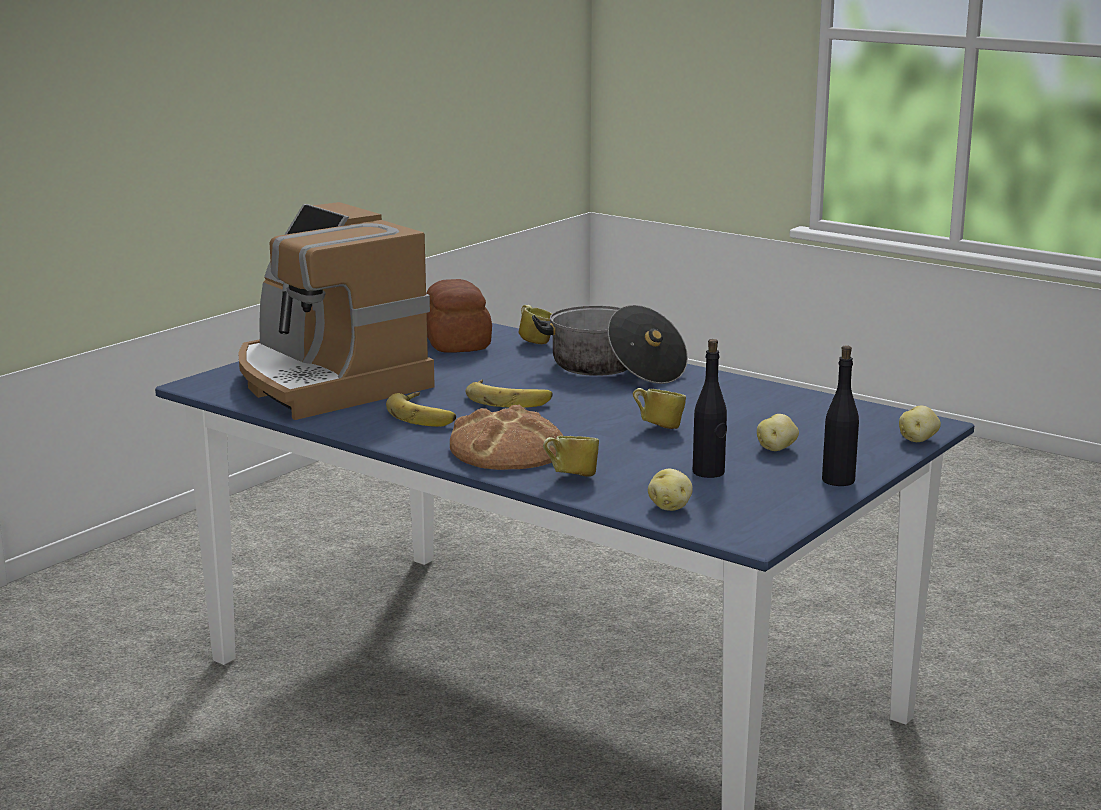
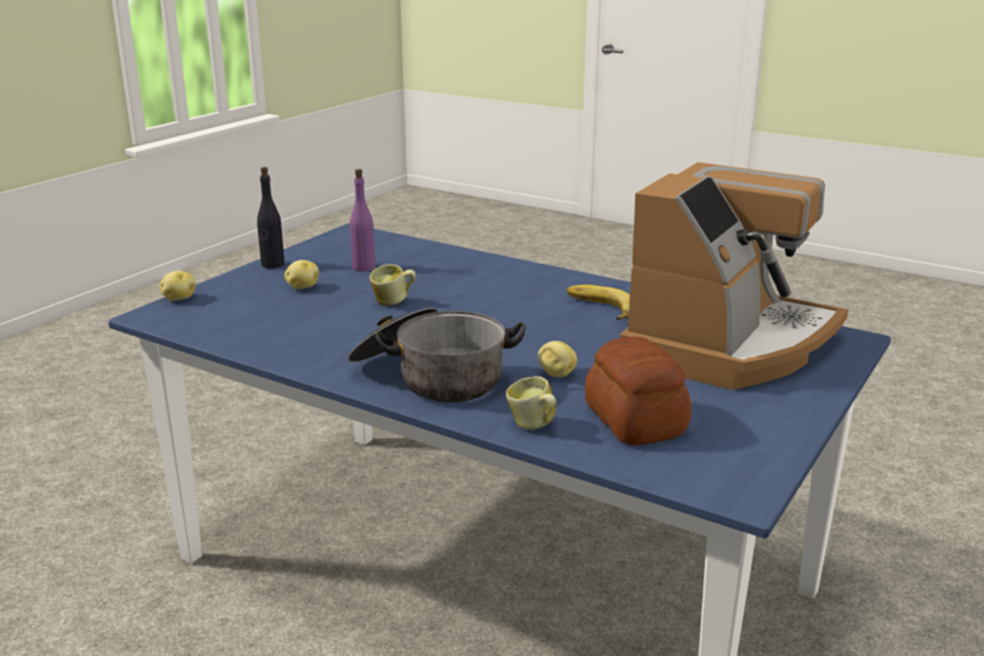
camera: 175 degrees right, 5 degrees up
coffee machine [238,202,435,420] -> coffee machine turned 75 degrees clockwise [620,162,848,390]
bread [450,405,563,470] -> none
banana [466,379,552,408] -> none
mug [543,436,599,476] -> none
potato [648,469,693,511] -> potato moved to [538,341,577,378]
black bottle [693,339,727,478] -> purple bottle [350,169,375,272]

